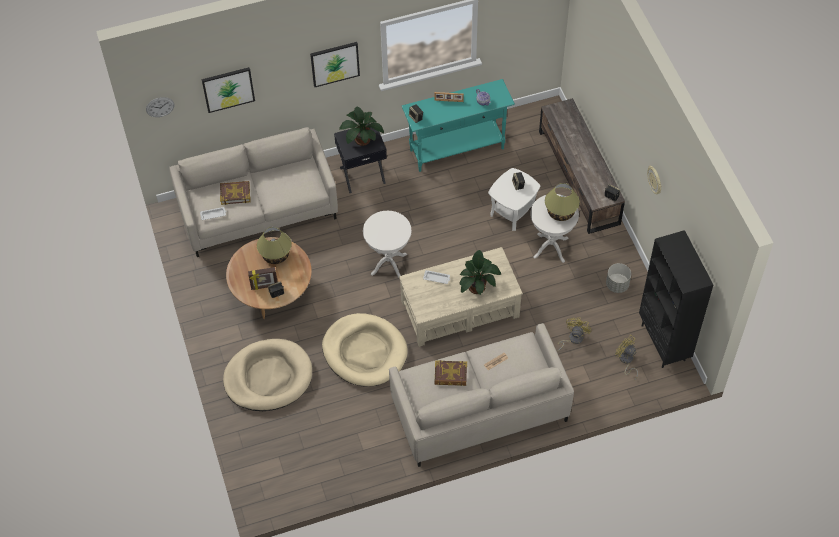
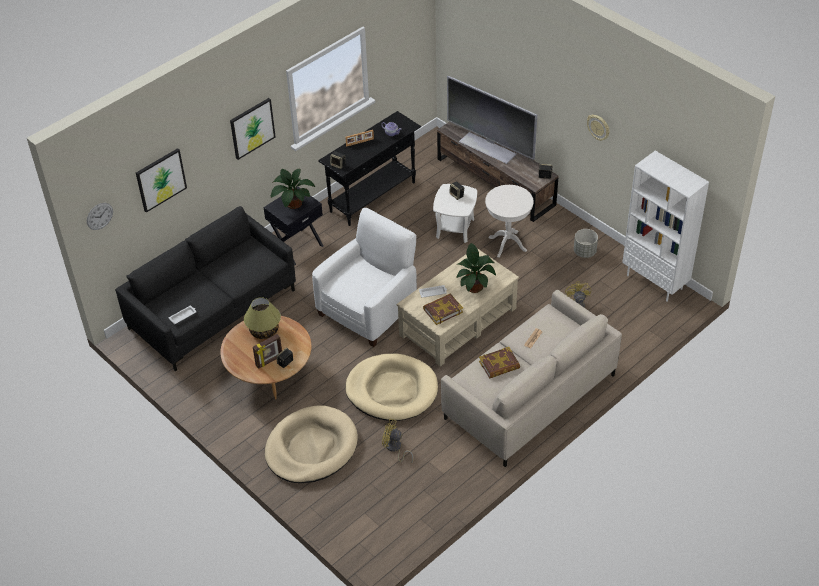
camera: 25 degrees left, 10 degrees down
beige sofa [169,127,338,257] -> black sofa [115,206,296,371]
book [220,181,251,205] -> book moved to [423,293,463,325]
white side table [363,211,411,278] -> white armchair [312,208,417,347]
turquoise console table [402,79,515,172] -> black console table [318,111,421,226]
table lamp [545,183,580,221] -> none
yellow fan [615,335,638,380] -> yellow fan moved to [382,418,414,464]
black bookcase [639,230,713,368] -> white bookcase [622,151,709,302]
none -> television [447,76,537,164]

